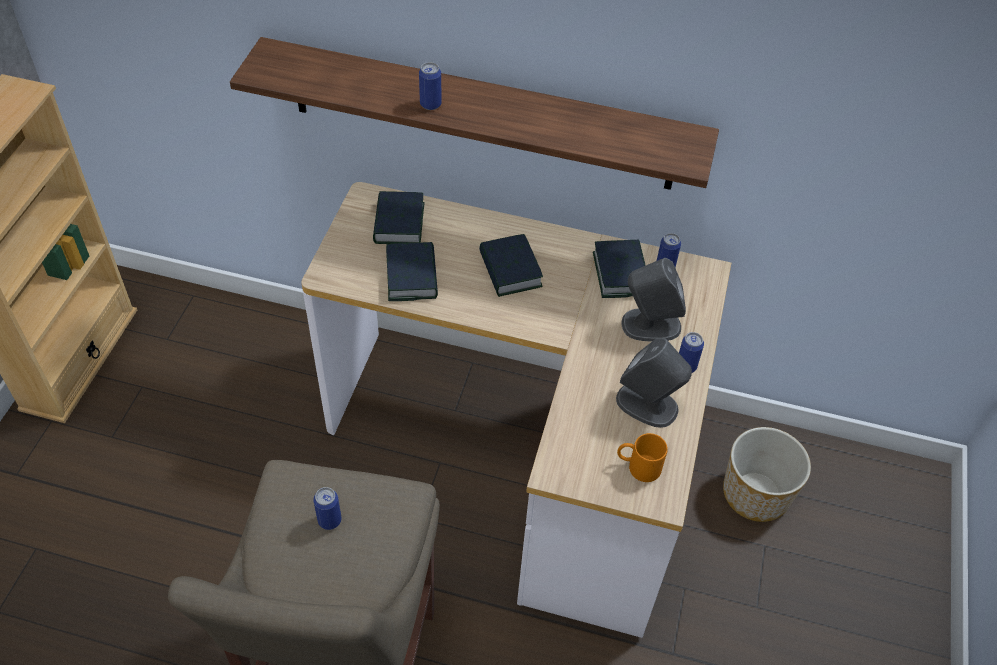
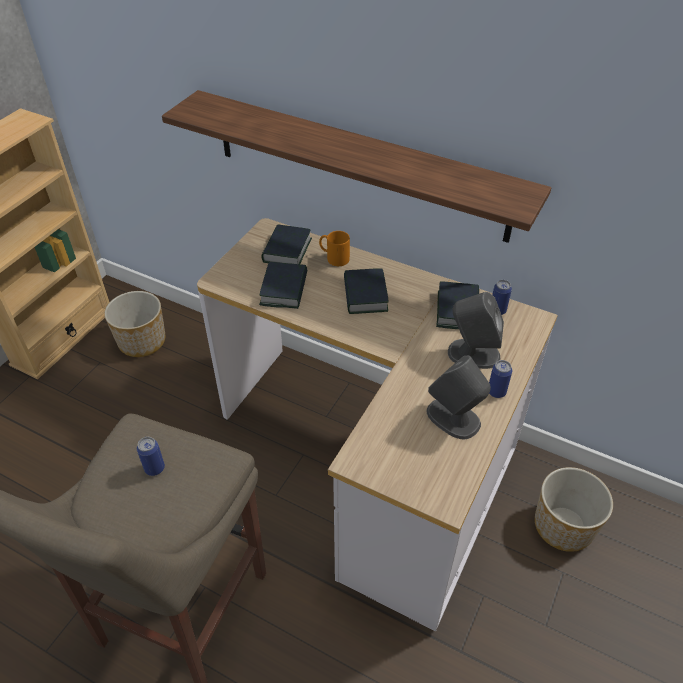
camera: 15 degrees right, 5 degrees down
can [419,62,442,110] -> none
orange mug [617,433,668,482] -> orange mug moved to [319,231,350,266]
none -> planter [104,291,165,357]

